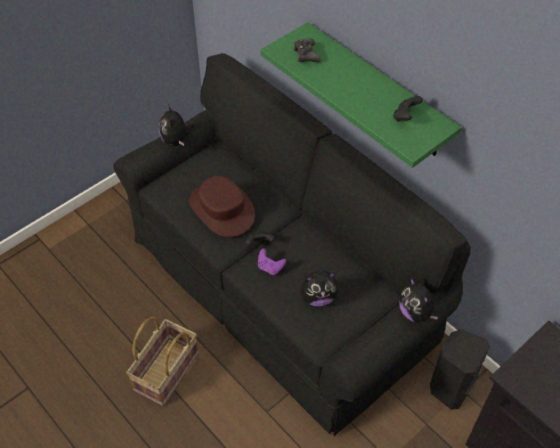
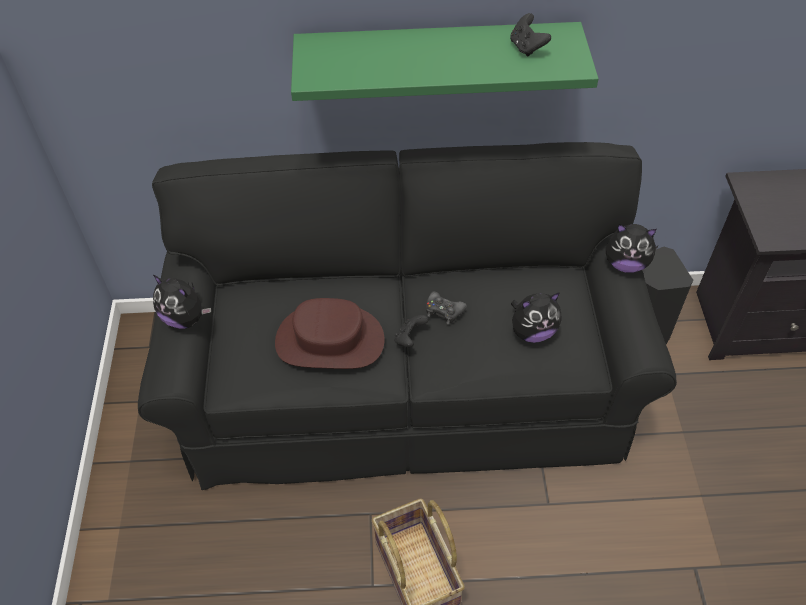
camera: 50 degrees left, 0 degrees up
purple game controller [258,248,286,275] -> none
black game controller [293,38,321,62] -> black game controller moved to [426,291,467,325]
plush toy [301,271,338,307] -> plush toy turned 45 degrees clockwise [511,292,561,343]

